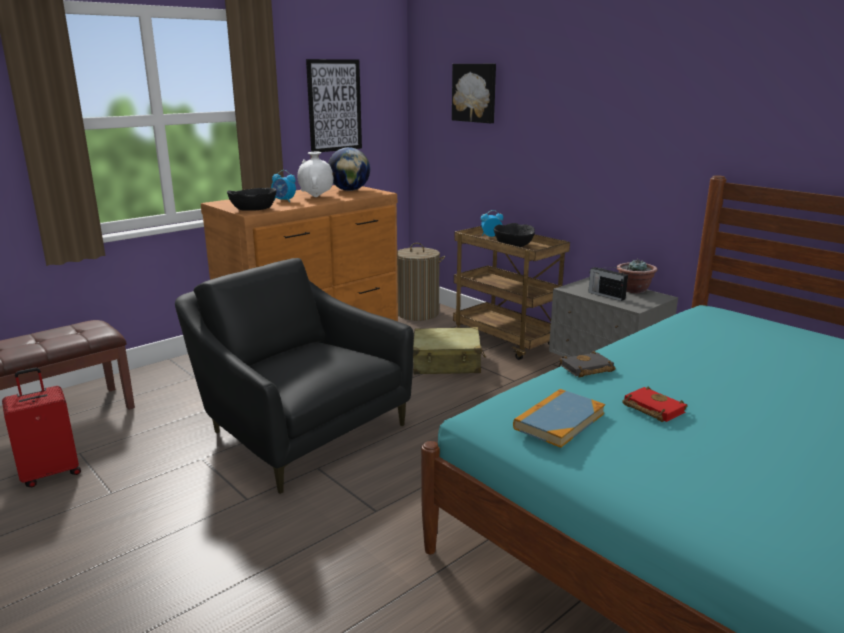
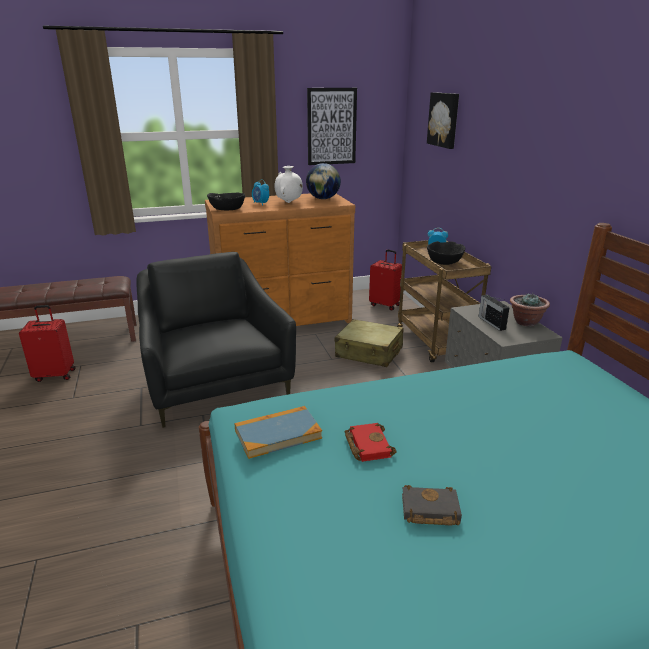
camera: 25 degrees right, 5 degrees up
laundry basket [397,243,445,321] -> red suitcase [369,250,402,311]
black book [560,351,615,377] -> black book moved to [402,485,462,525]

